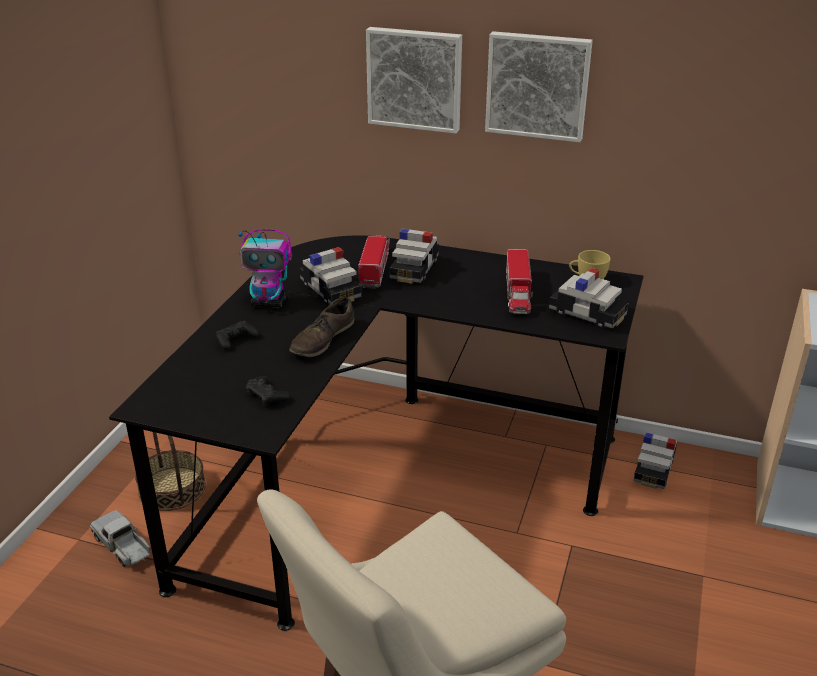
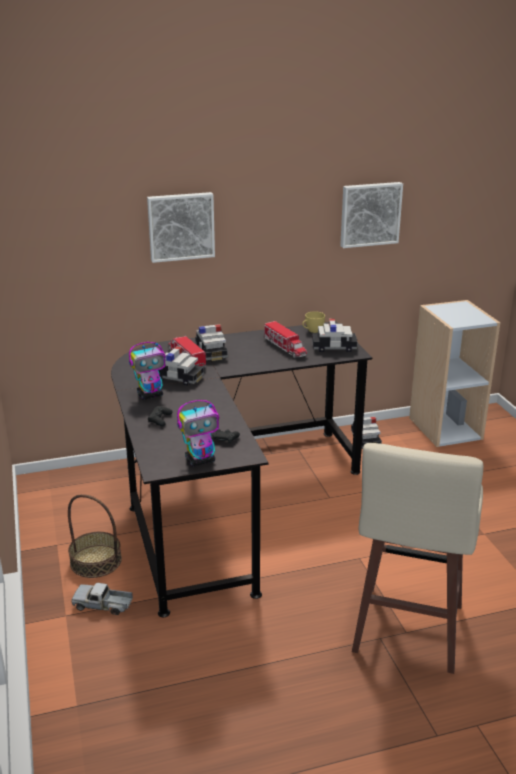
camera: 35 degrees left, 5 degrees down
brown shoe [289,297,355,357] -> none
picture [485,31,593,142] -> picture moved to [340,182,403,248]
none -> toy robot [177,400,219,467]

